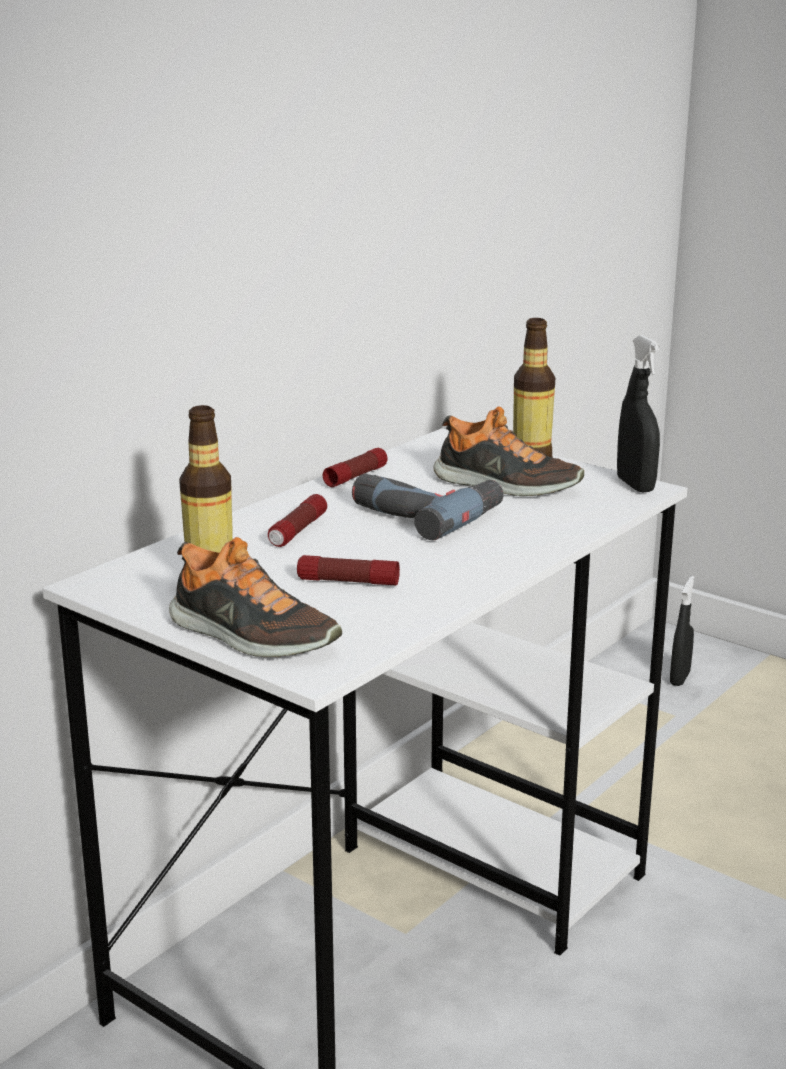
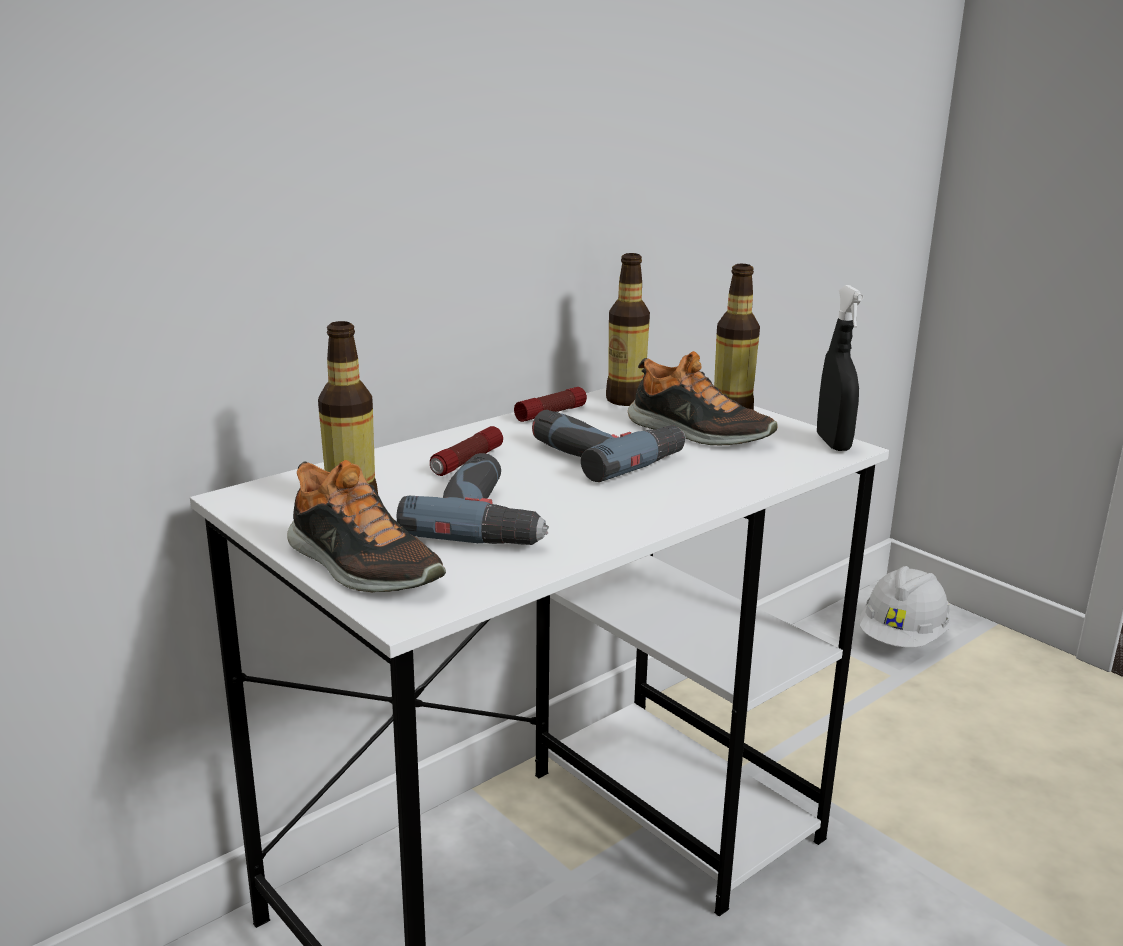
camera: 10 degrees right, 0 degrees up
flashlight [297,555,400,586] -> power drill [396,453,549,545]
black spray bottle [670,576,695,686] -> white hard hat [859,566,951,648]
none -> bottle [606,253,650,406]

